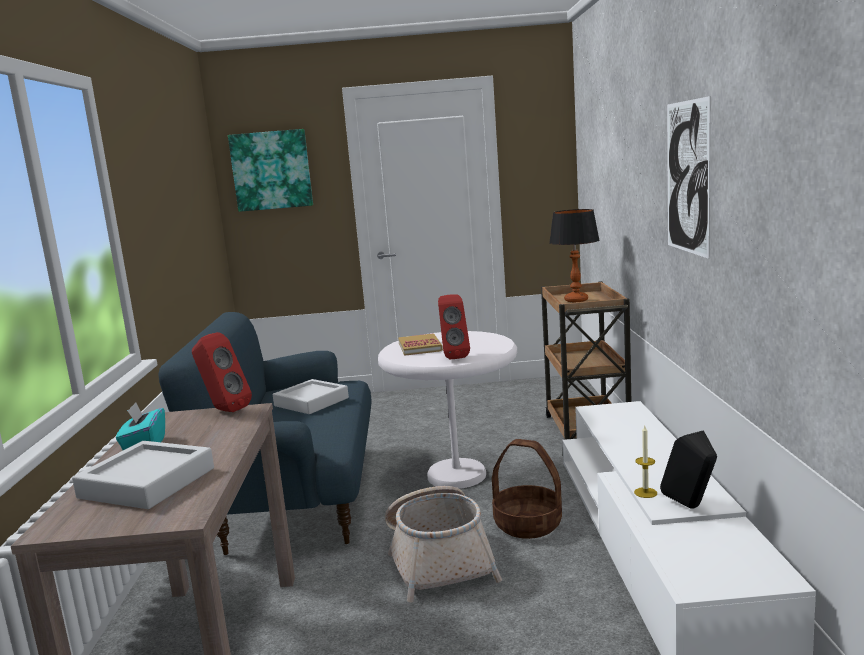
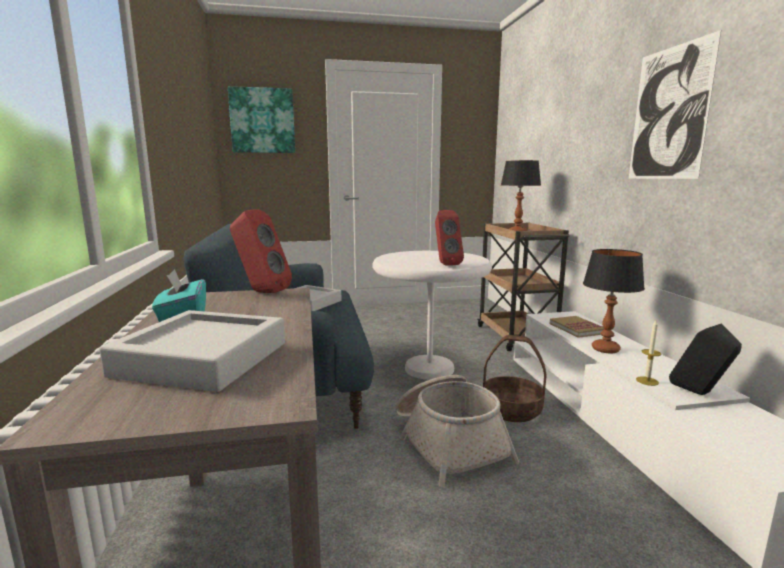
camera: 10 degrees left, 0 degrees up
book [398,333,443,356] -> book moved to [550,316,604,338]
none -> table lamp [583,249,645,354]

